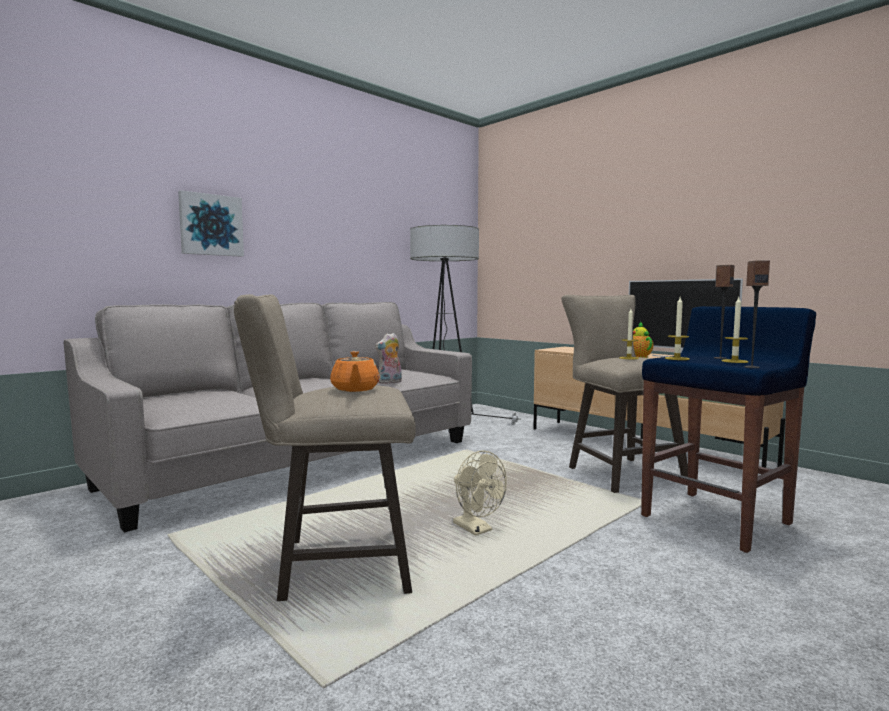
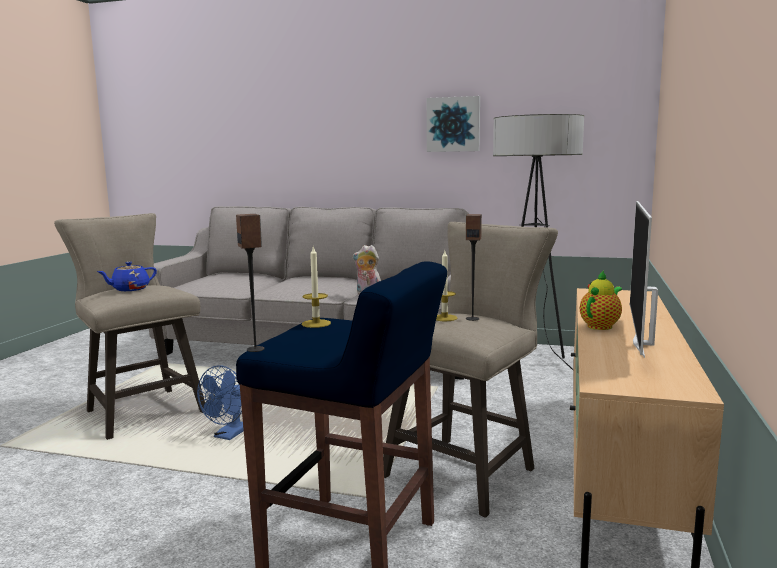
camera: 60 degrees right, 5 degrees up
picture [178,190,244,257] -> picture moved to [427,96,480,152]
orange teapot [330,351,380,392] -> blue teapot [97,262,157,291]
beige fan [453,450,507,536] -> blue fan [197,366,244,440]
speaker [714,265,734,359] -> speaker moved to [466,214,482,321]
candle [721,297,748,363] -> none

